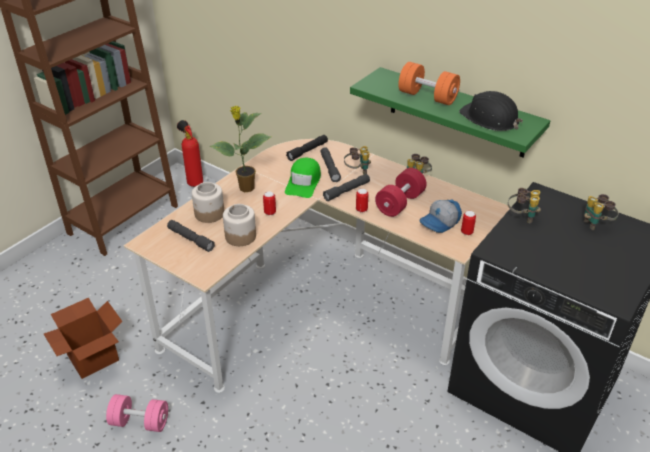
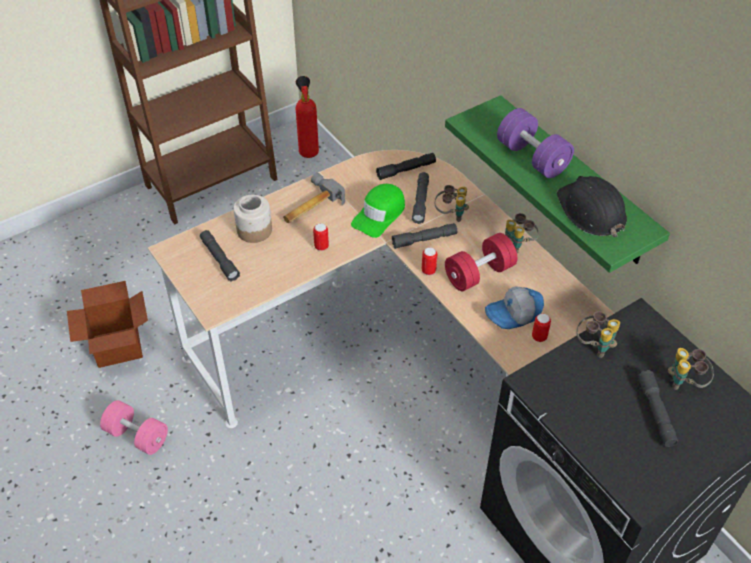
camera: 20 degrees right, 10 degrees up
potted plant [210,106,271,192] -> hammer [283,173,345,223]
jar [223,204,256,246] -> none
orange dumbbell [398,62,460,105] -> purple dumbbell [497,108,574,178]
none -> grey flashlight [637,370,678,447]

